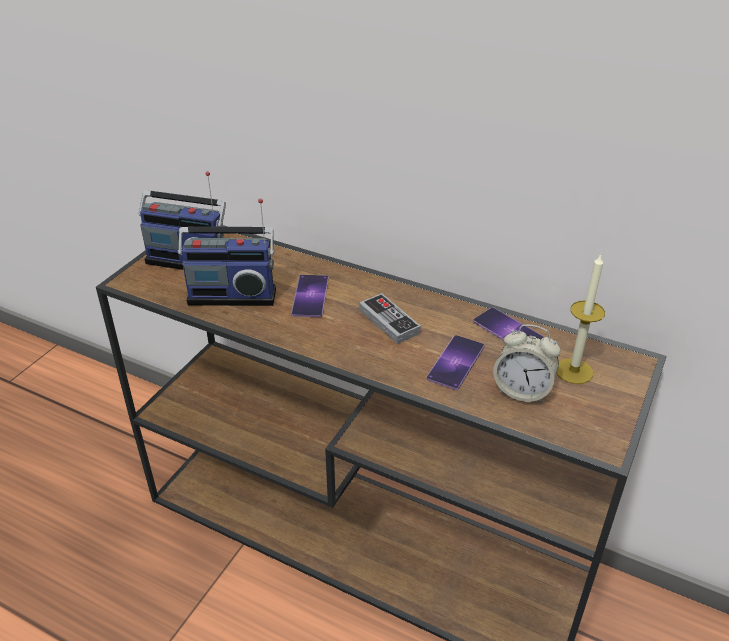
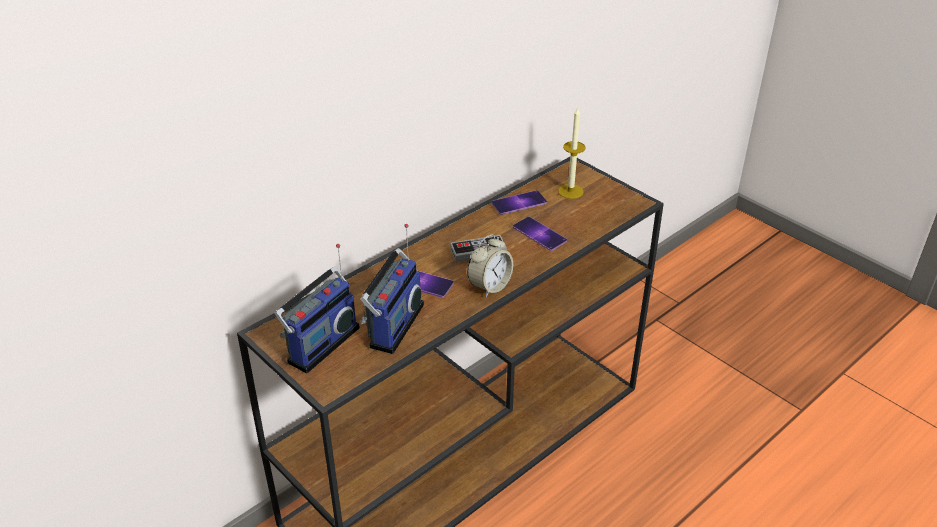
camera: 70 degrees left, 0 degrees up
alarm clock [493,325,561,403] -> alarm clock moved to [467,234,513,297]

